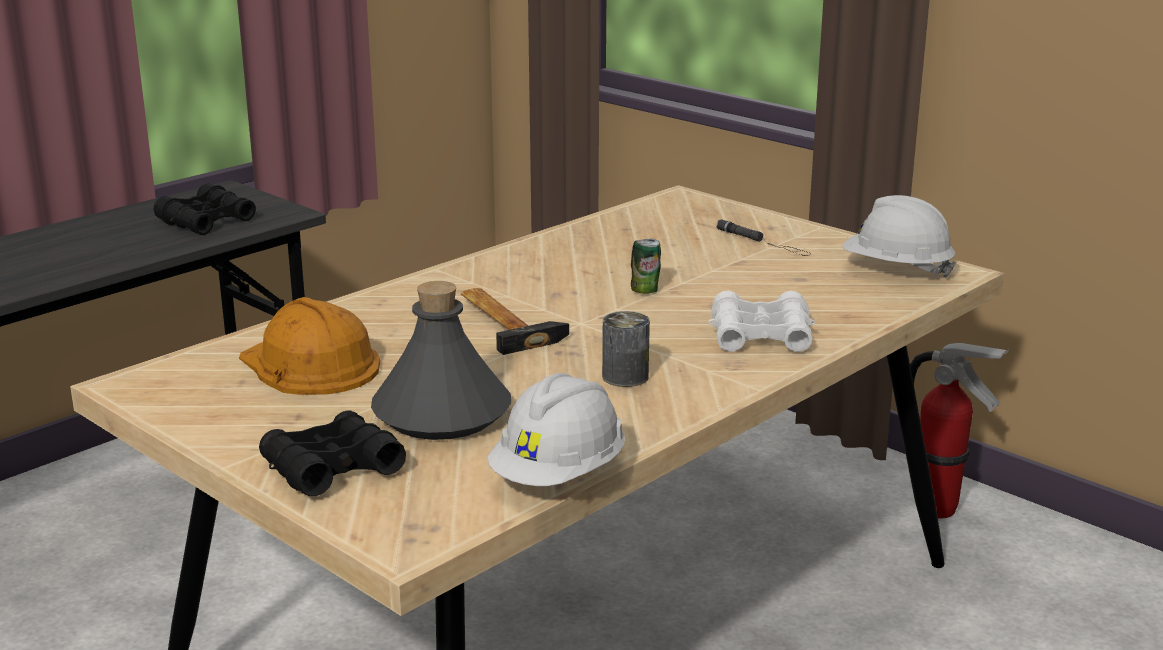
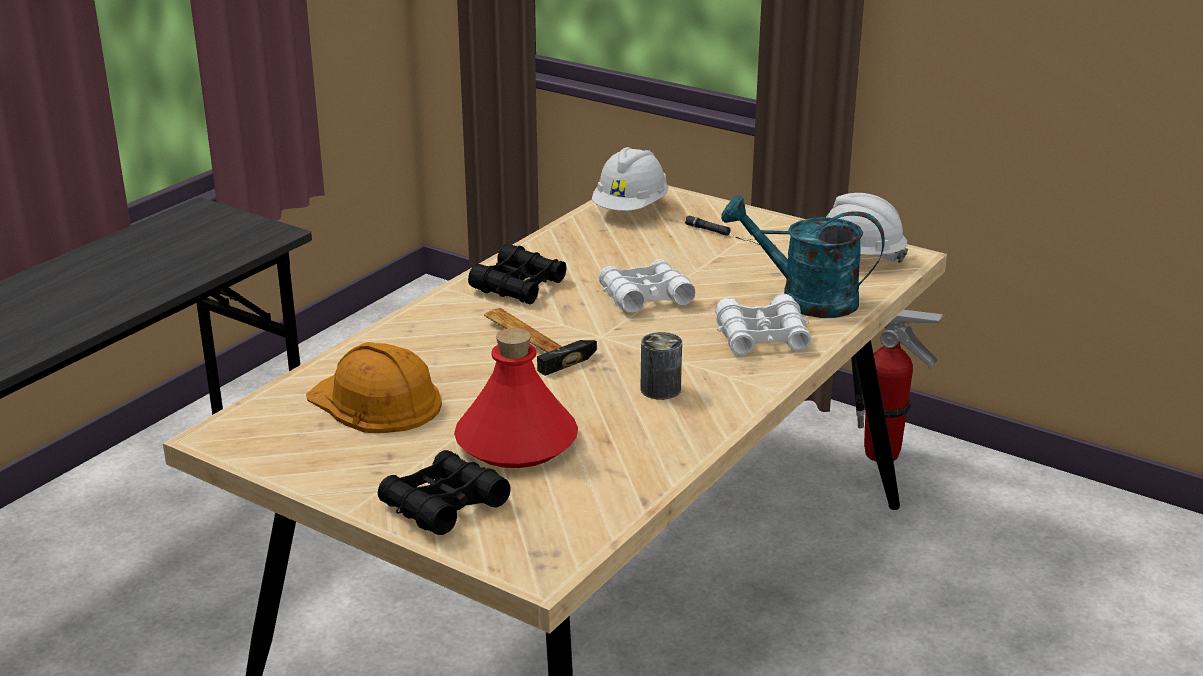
camera: 10 degrees left, 5 degrees up
black binoculars [153,184,256,235] -> black binoculars moved to [468,244,566,304]
grey bottle [371,281,511,440] -> red bottle [454,328,578,468]
white hard hat [487,373,625,486] -> white hard hat moved to [592,147,668,211]
can [631,239,661,294] -> white binoculars [599,259,695,313]
none -> turquoise watering can [721,195,885,318]

